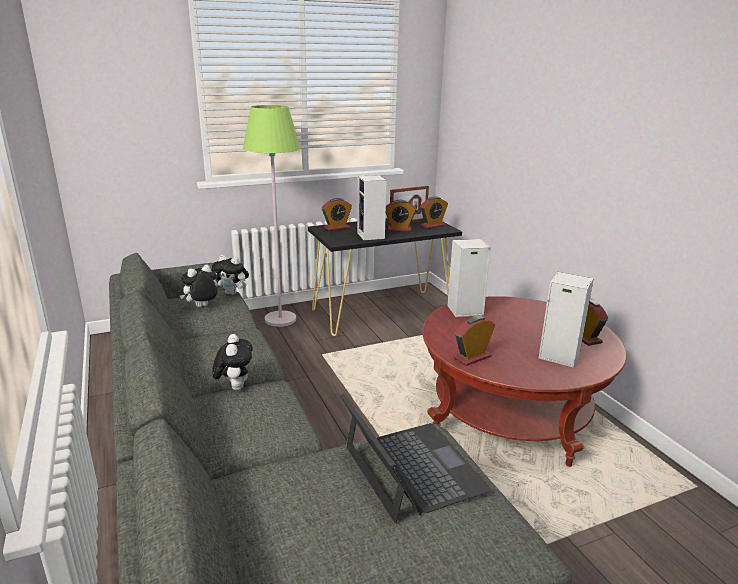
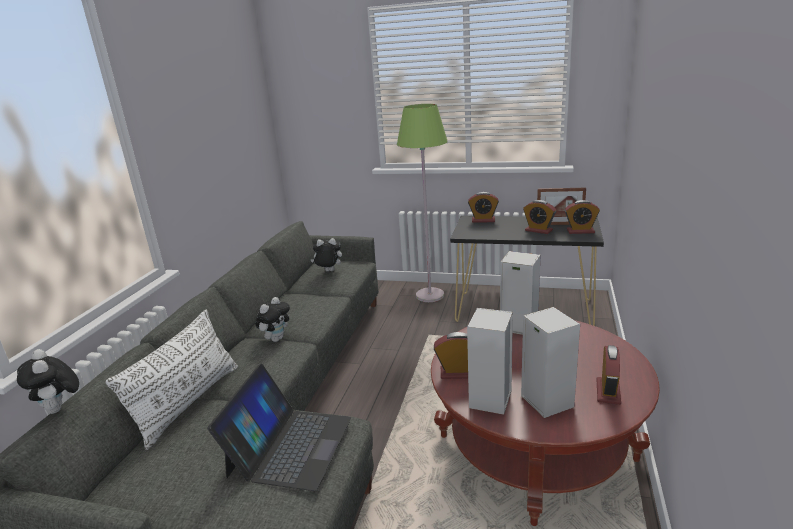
camera: 40 degrees right, 0 degrees up
plush toy [212,255,249,295] -> plush toy moved to [17,349,79,414]
speaker [357,175,386,240] -> speaker moved to [467,308,513,415]
none -> white pillow [105,310,238,450]

